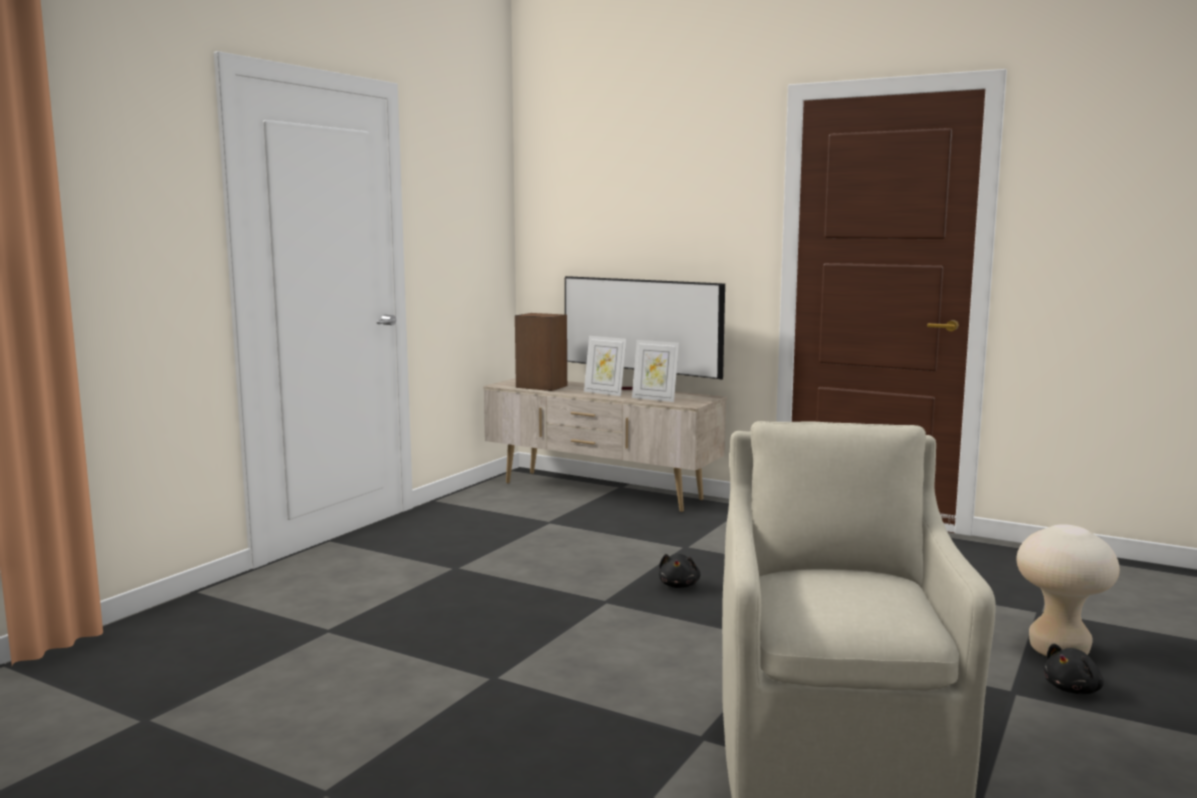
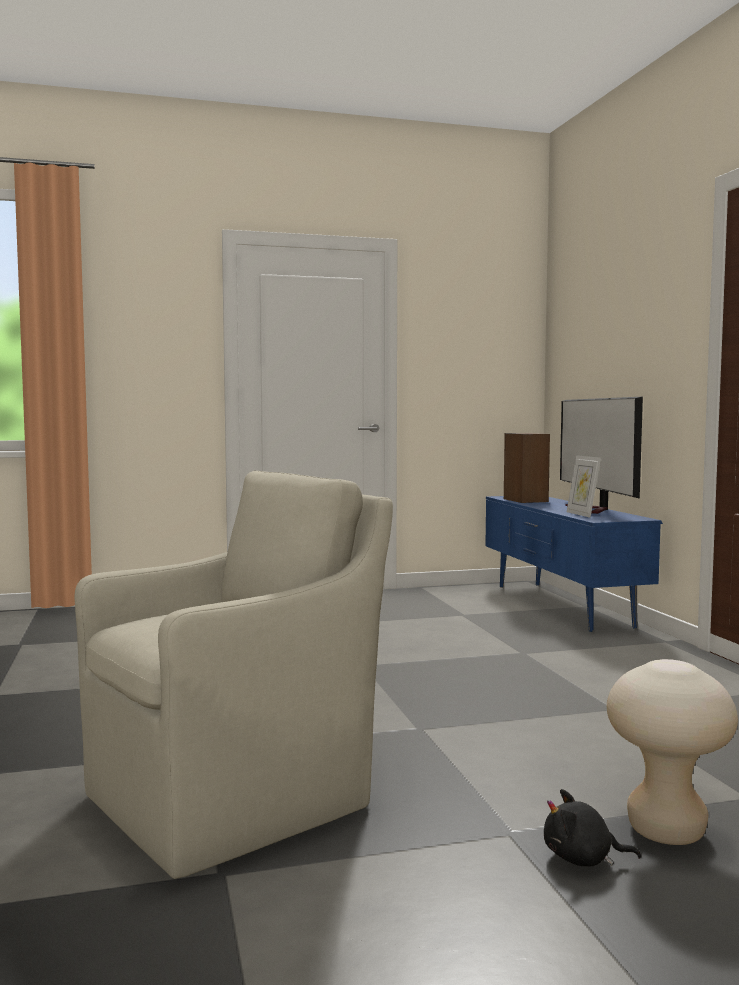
camera: 45 degrees right, 5 degrees down
beige tv stand [483,378,727,512] -> blue tv stand [485,496,663,632]
picture frame [584,336,626,396] -> none
black plush toy [659,554,701,588] -> none

